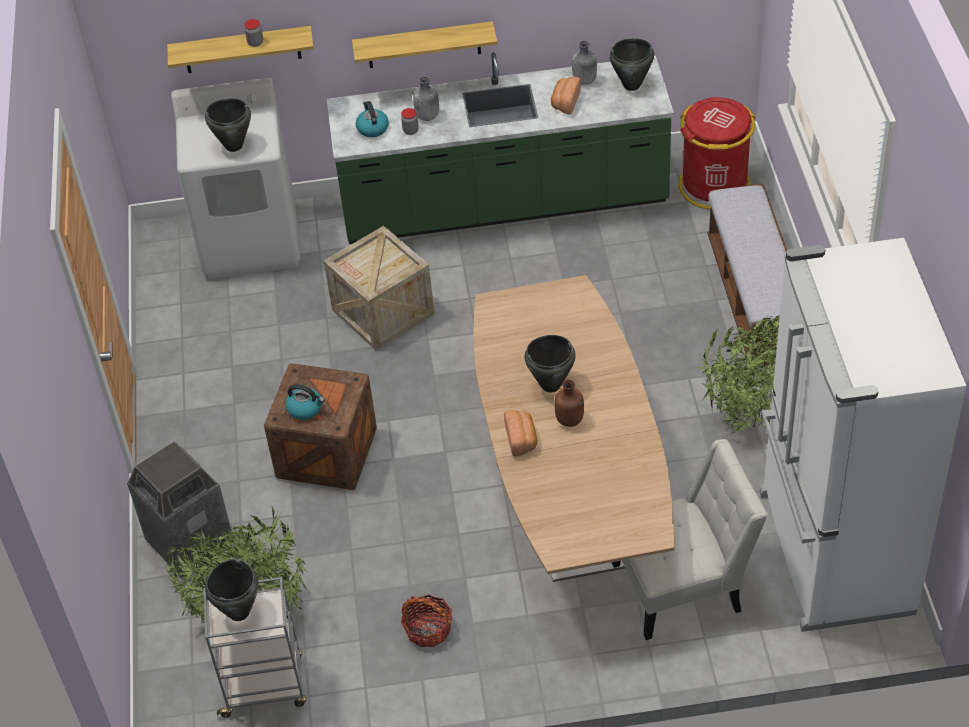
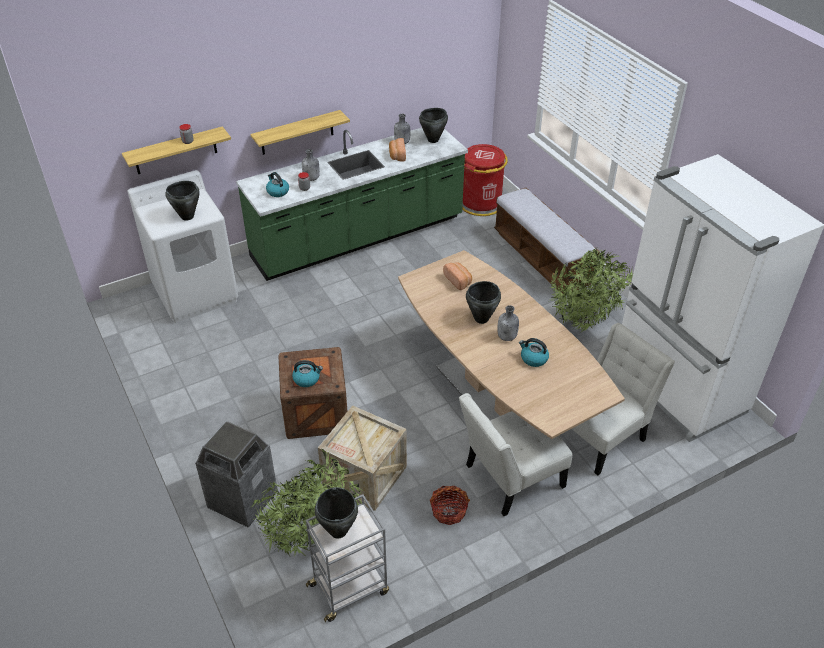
camera: 25 degrees left, 5 degrees down
crate [324,226,435,350] -> crate moved to [318,406,407,511]
bread [504,410,537,457] -> bread moved to [443,262,472,290]
brown bottle [554,380,584,427] -> grey bottle [497,305,519,341]
none -> white chair [459,393,572,516]
none -> kettle [519,338,549,367]

